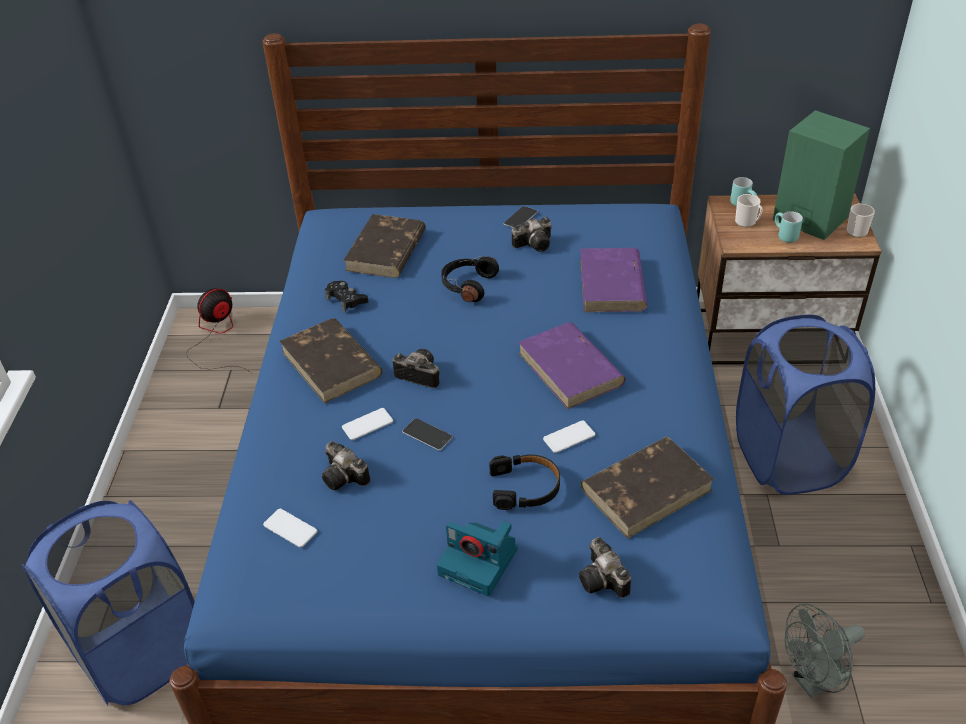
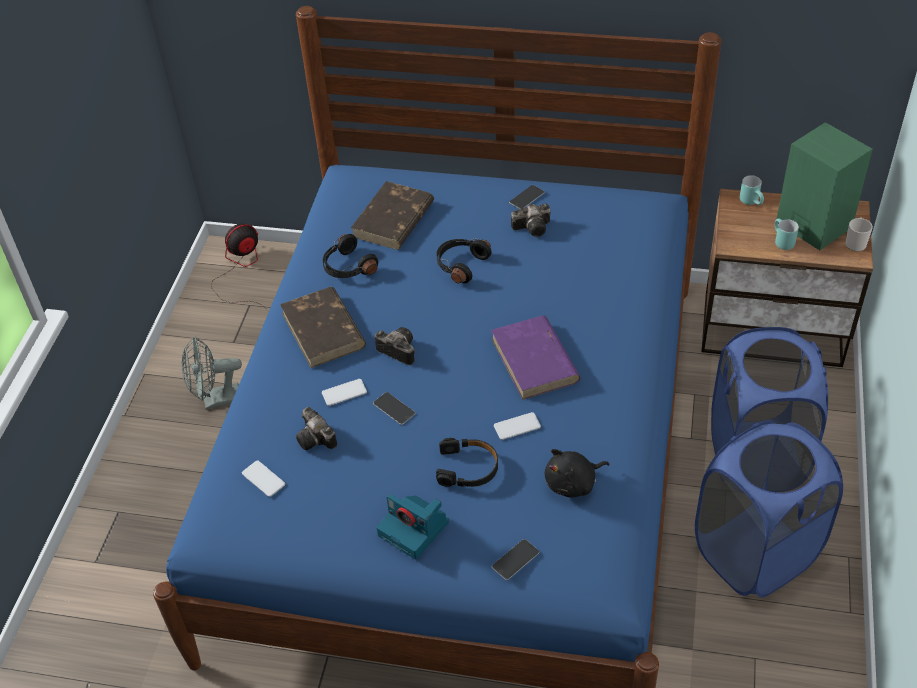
camera: 10 degrees right, 5 degrees up
blue laundry basket [22,500,195,705] -> blue laundry basket moved to [695,420,843,598]
black game controller [325,281,368,312] -> black headphones [323,234,378,278]
camera [579,537,631,598] -> phone [492,539,539,580]
purple book [580,248,647,312] -> none
brown book [581,437,715,539] -> black plush toy [545,449,609,497]
mug [735,194,763,227] -> none
grey fan [785,603,865,698] -> grey fan moved to [181,336,242,410]

